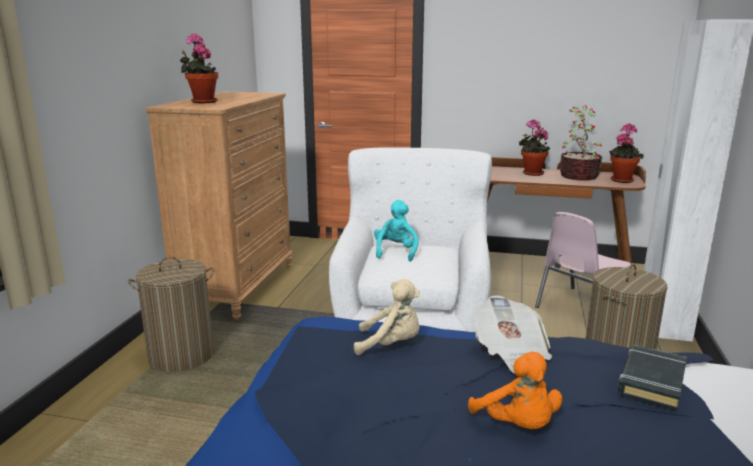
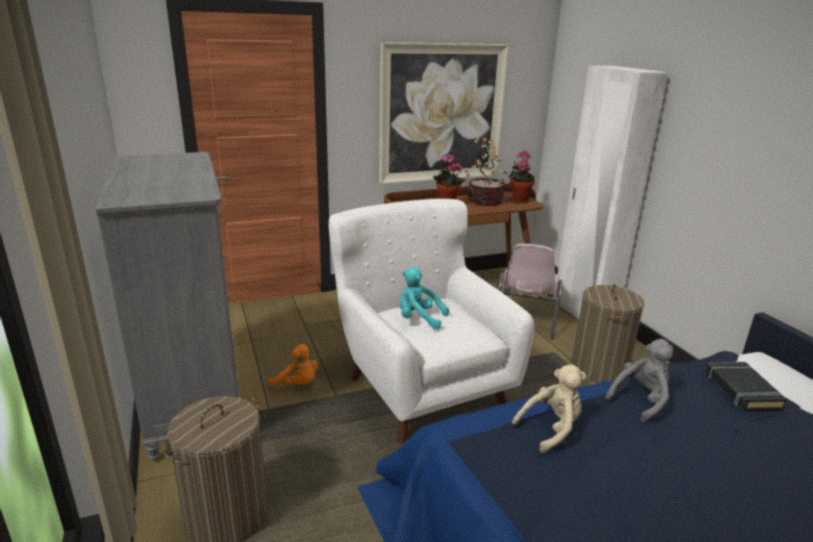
camera: 35 degrees left, 5 degrees up
brown dresser [145,92,292,320] -> grey dresser [96,152,240,461]
potted plant [180,33,218,103] -> none
turquoise plush toy [374,200,419,262] -> turquoise plush toy turned 45 degrees counterclockwise [400,268,449,330]
orange plush toy [468,352,562,429] -> orange plush toy moved to [268,344,318,387]
newspaper [474,295,552,374] -> grey plush toy [605,339,673,423]
none -> picture [379,42,509,184]

